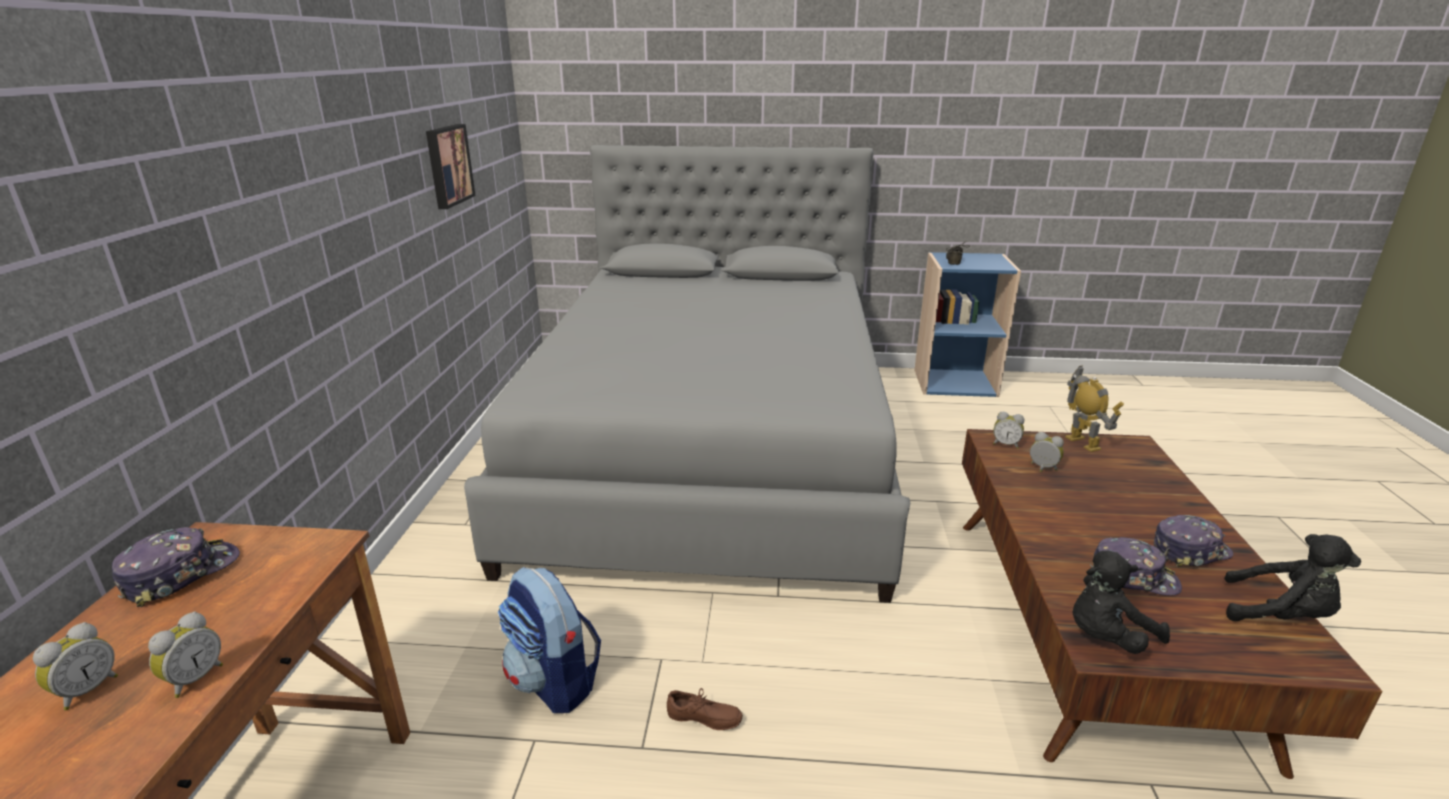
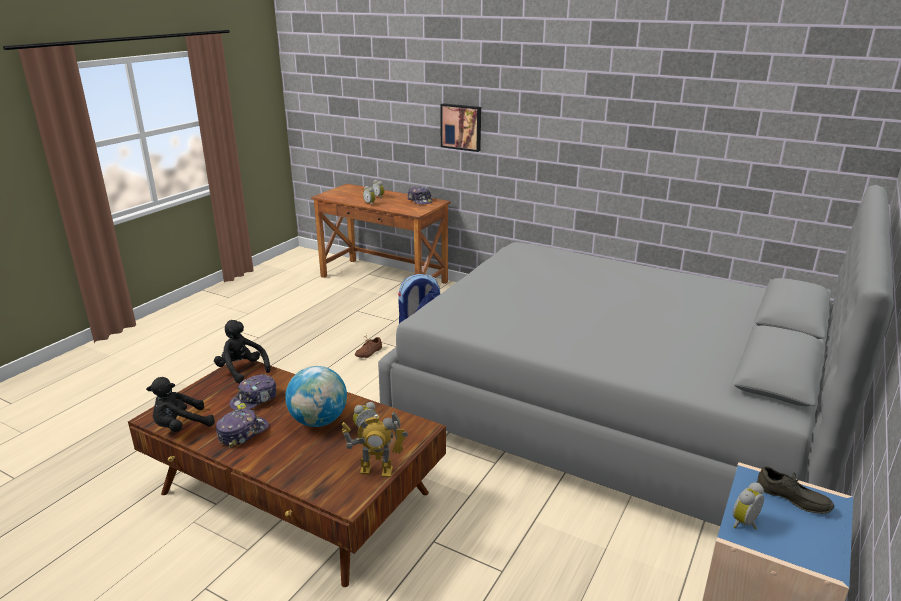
camera: 115 degrees right, 0 degrees up
picture [426,124,476,209] -> picture moved to [440,103,481,152]
alarm clock [993,412,1024,449] -> alarm clock moved to [732,483,764,529]
black plush toy [1073,551,1170,654] -> black plush toy turned 45 degrees counterclockwise [214,320,271,384]
cap [1154,515,1233,567] -> cap turned 150 degrees counterclockwise [216,409,269,448]
none -> globe [285,366,347,427]

